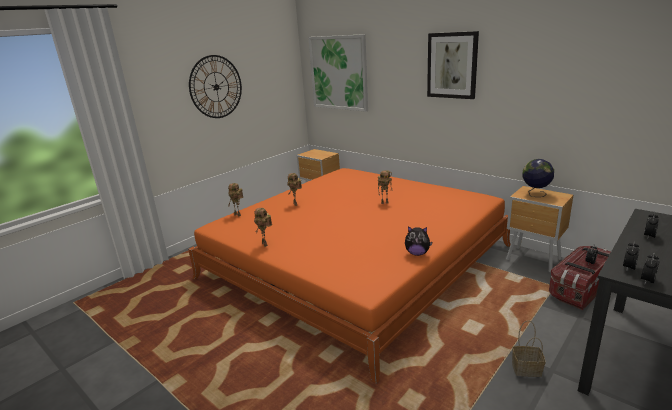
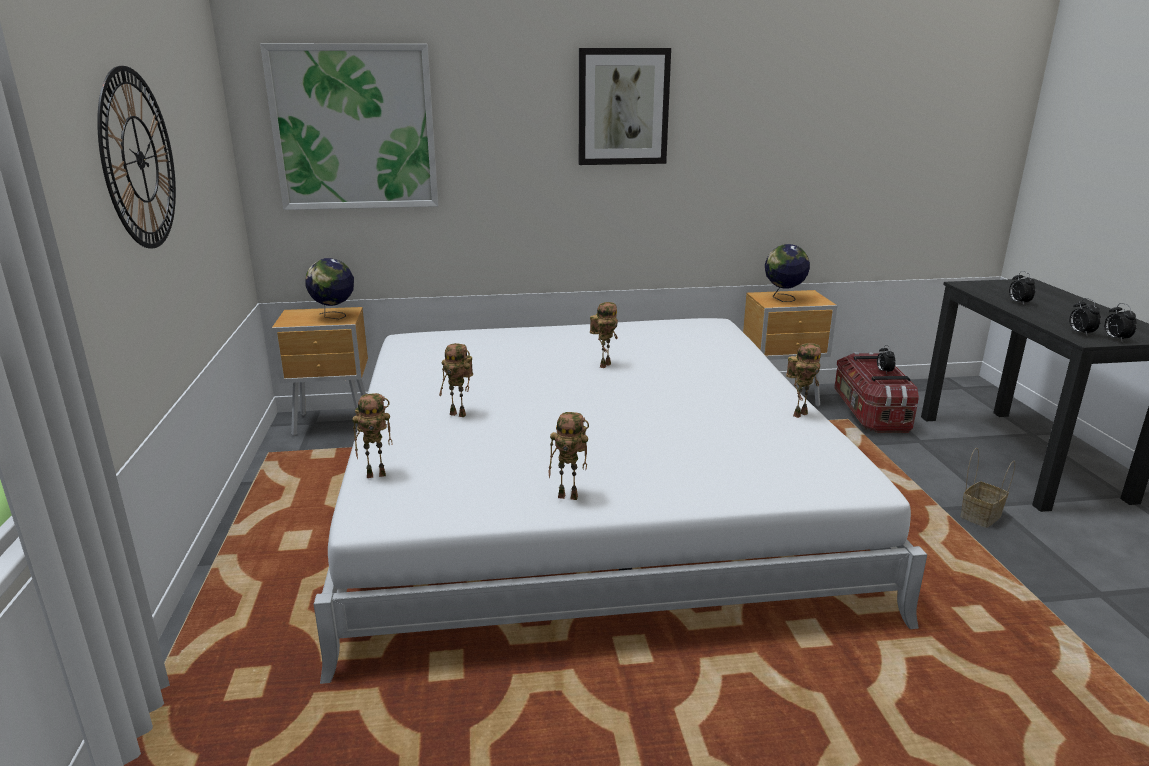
camera: 50 degrees left, 0 degrees up
orange bed [188,168,510,383] -> white bed [314,318,927,684]
plush toy [405,226,432,256] -> toy robot [786,343,821,418]
none -> globe [305,258,354,319]

